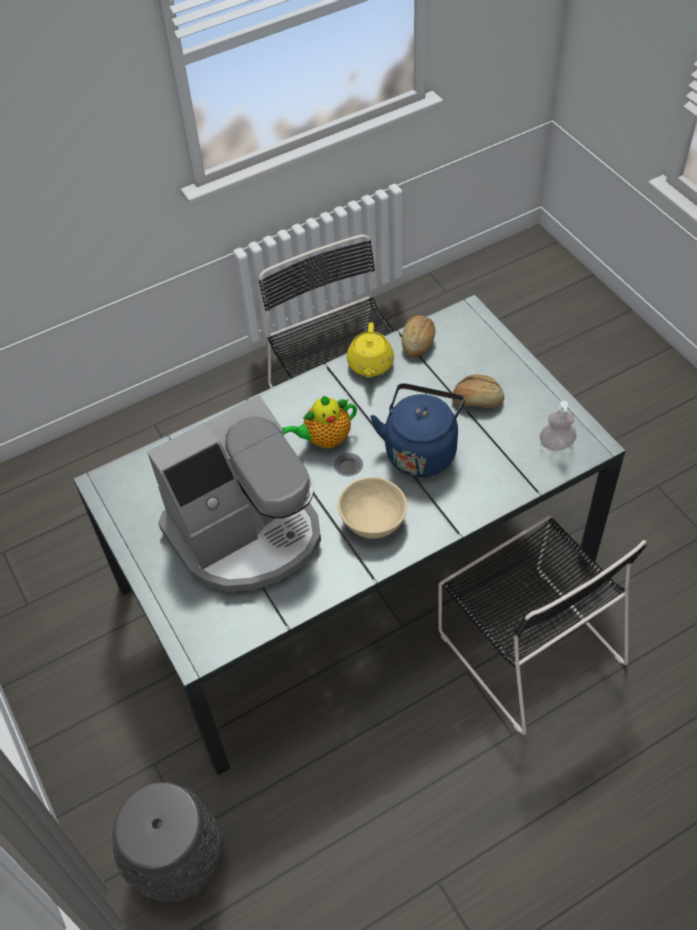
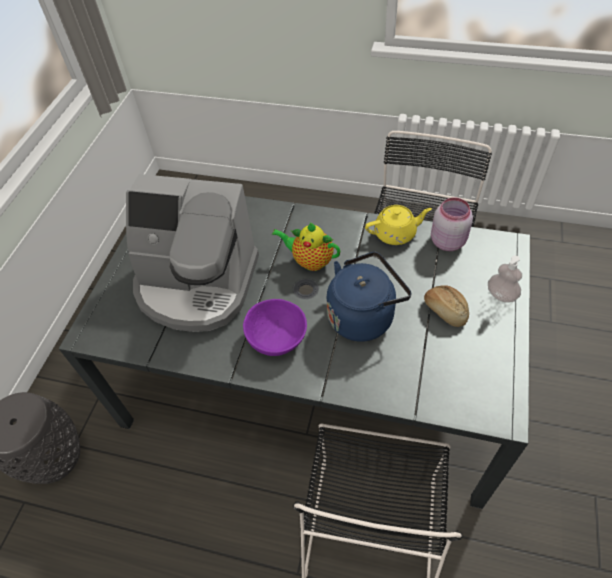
camera: 45 degrees right, 0 degrees up
beige bowl [337,477,407,539] -> purple bowl [243,299,307,356]
yellow teapot [347,323,394,378] -> yellow teapot turned 150 degrees counterclockwise [365,205,432,245]
bread [402,316,436,358] -> pink jar [431,198,473,251]
soap dispenser [540,401,577,451] -> soap dispenser moved to [488,255,522,303]

